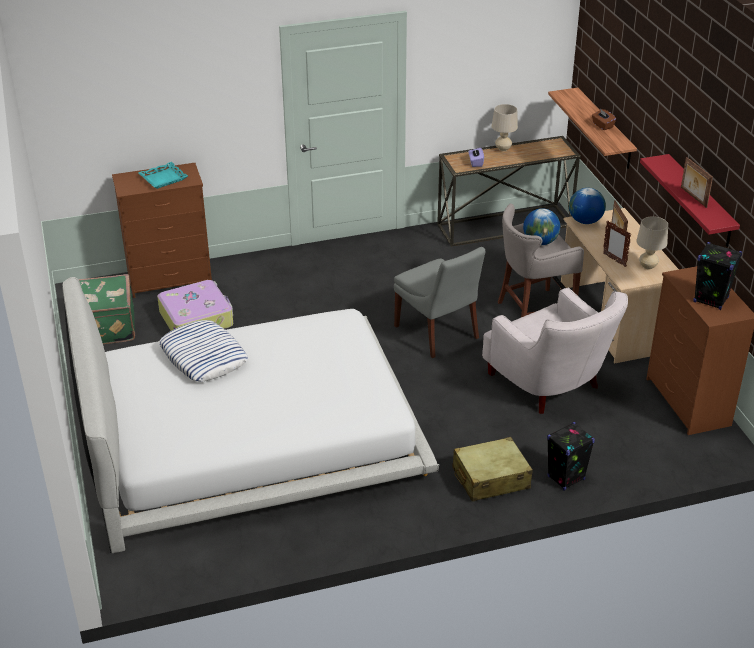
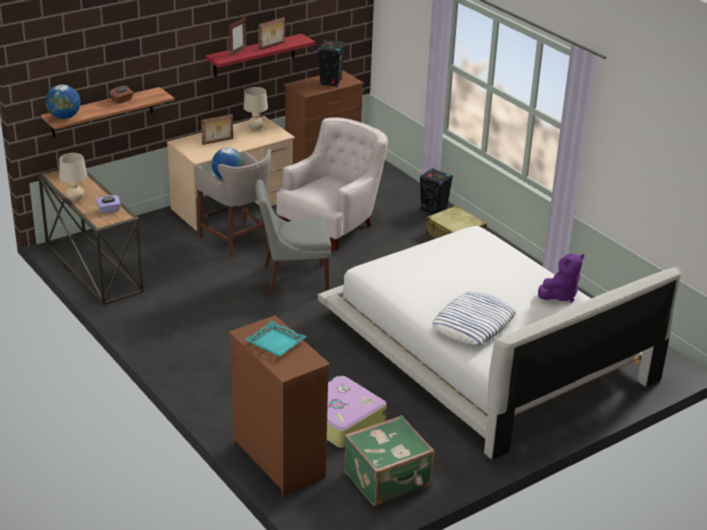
camera: 110 degrees left, 5 degrees down
grey chair [394,247,486,358] -> grey chair turned 135 degrees counterclockwise [255,180,331,296]
globe [569,188,606,224] -> globe moved to [46,85,81,119]
picture frame [603,221,631,267] -> picture frame moved to [228,17,246,56]
none -> purple plush toy [538,253,584,302]

